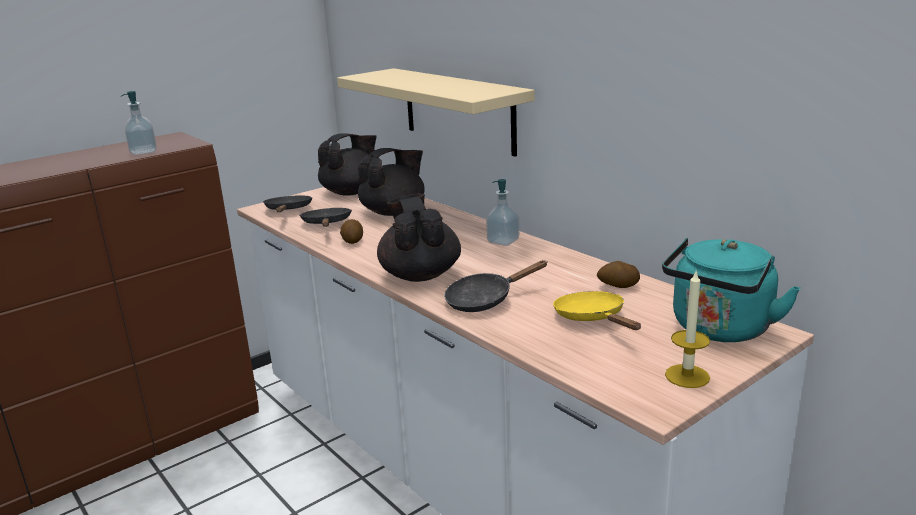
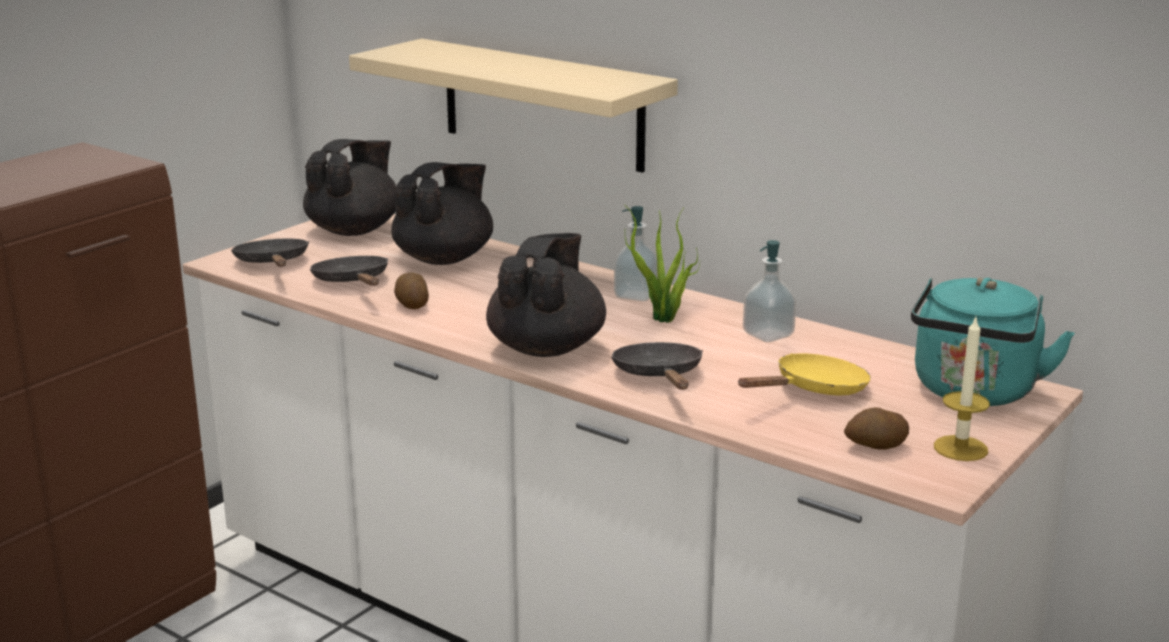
camera: 15 degrees left, 0 degrees up
soap dispenser [121,91,156,155] -> soap dispenser moved to [743,240,796,342]
black teapot [377,193,461,282] -> black teapot turned 45 degrees clockwise [486,233,606,357]
black frying pan [444,260,548,312] -> black frying pan turned 120 degrees clockwise [611,342,703,390]
yellow frying pan [553,291,641,330] -> yellow frying pan turned 90 degrees clockwise [738,353,871,395]
potato [597,261,640,288] -> potato moved to [844,407,909,450]
none -> potted plant [625,205,699,323]

